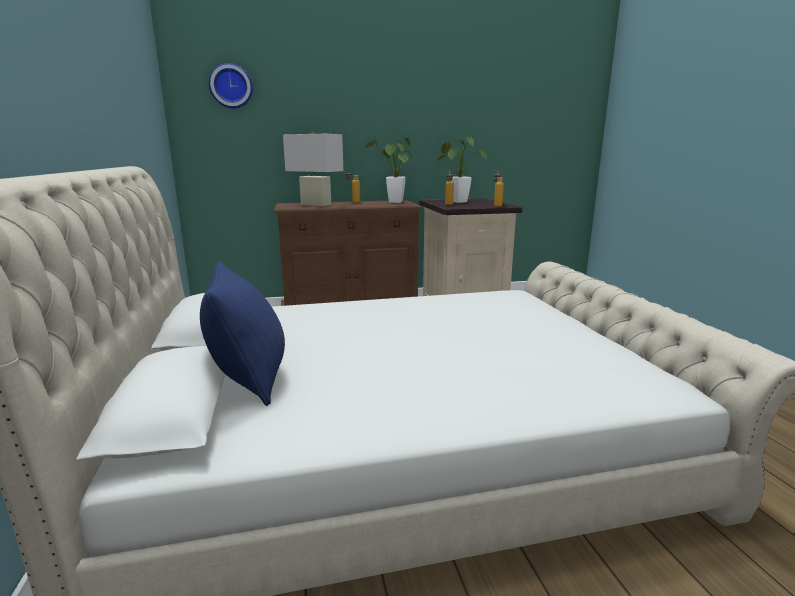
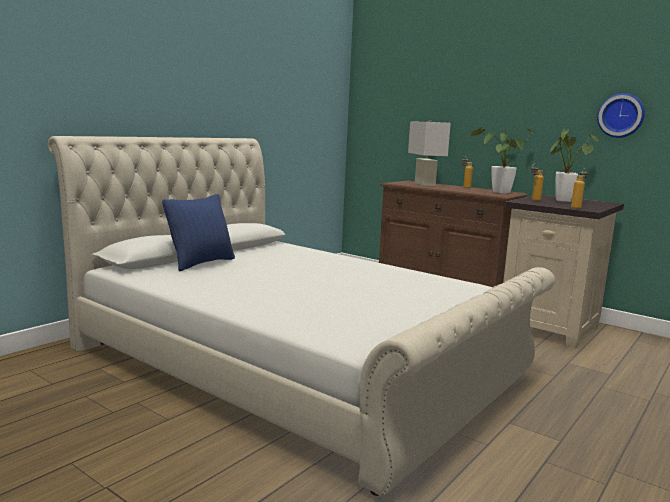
camera: 50 degrees right, 5 degrees down
wall clock [209,63,253,108] -> wall clock moved to [597,93,645,138]

